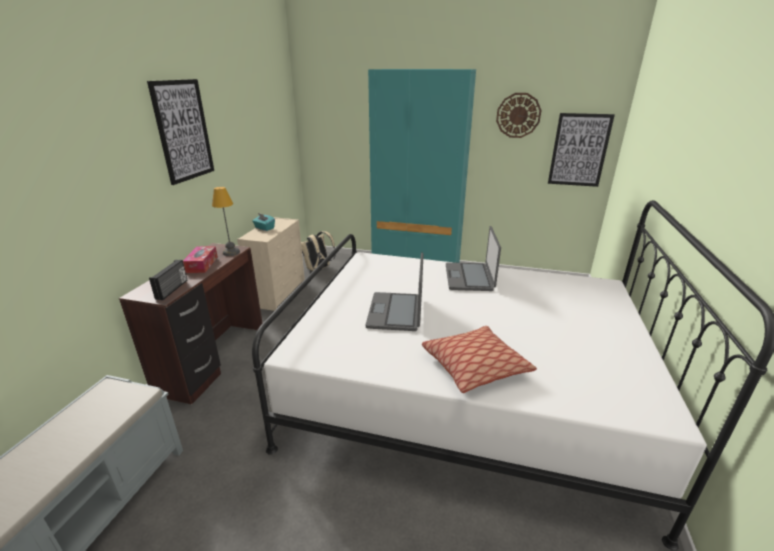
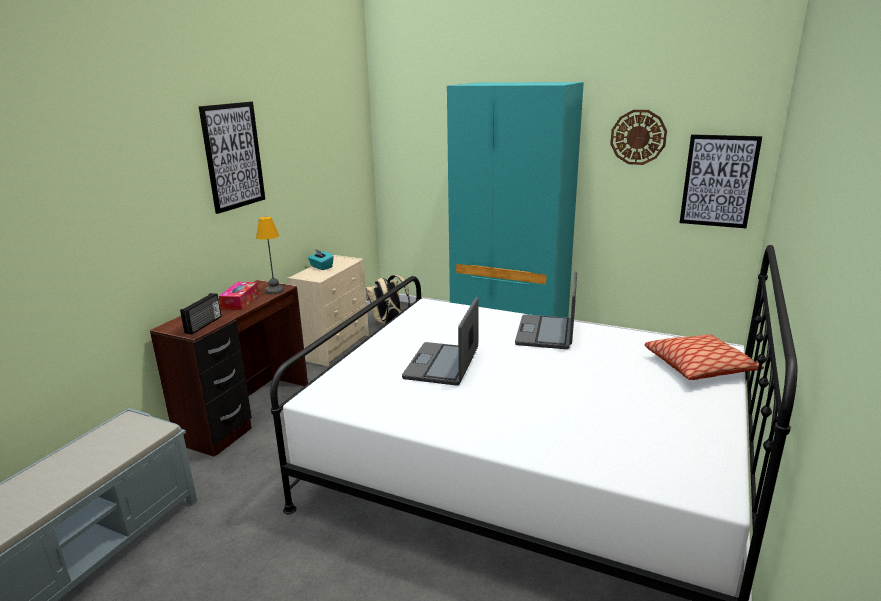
camera: 10 degrees right, 5 degrees down
pillow [422,326,537,393] -> pillow moved to [645,334,764,380]

